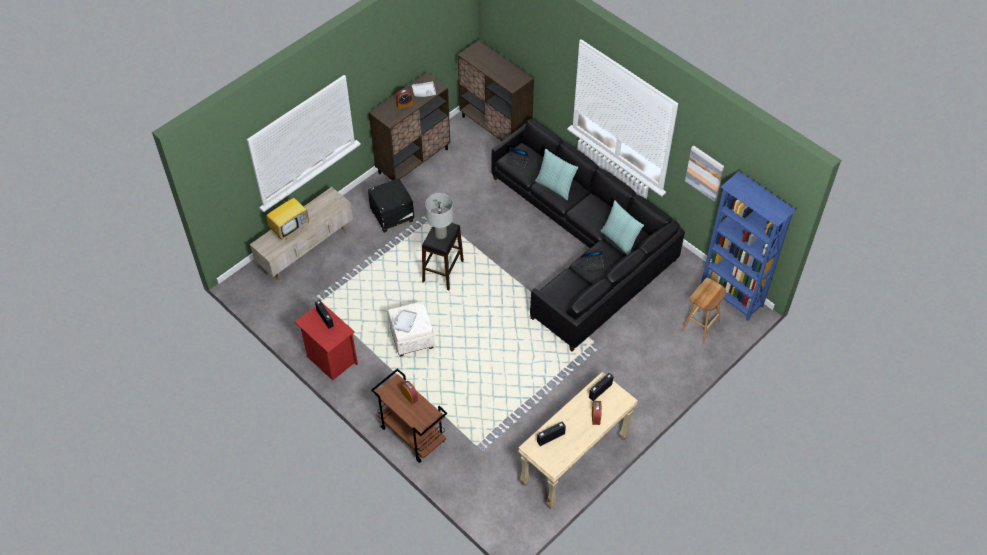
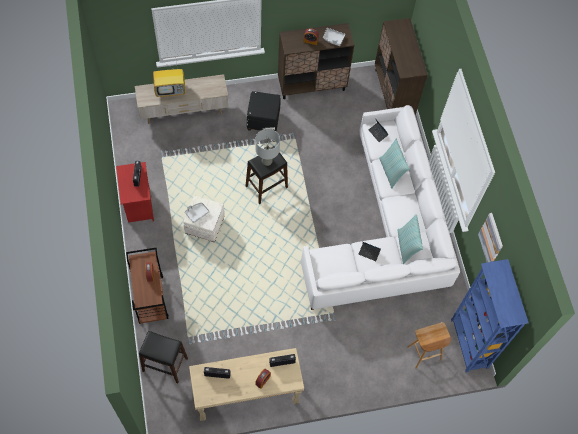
camera: 30 degrees right, 10 degrees up
black sofa [491,119,685,352] -> white sofa [301,105,460,310]
none -> black stool [139,331,188,383]

